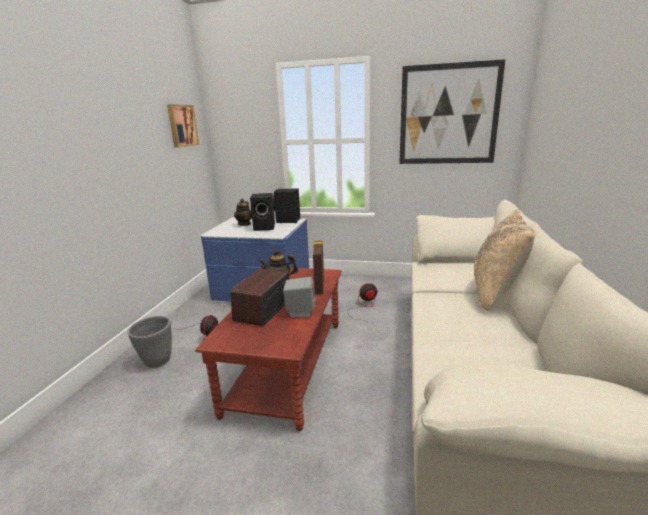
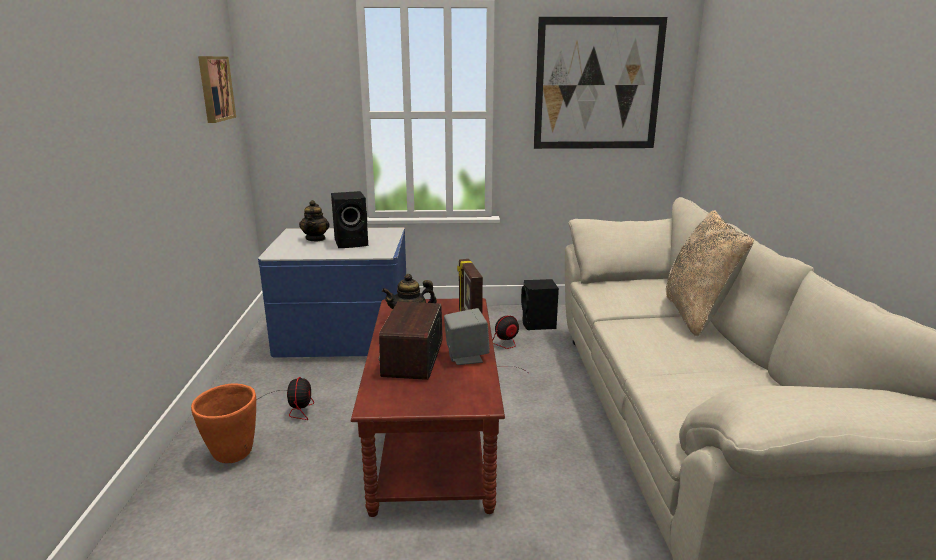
camera: 15 degrees left, 0 degrees up
grey planter [128,316,172,368] -> orange planter [191,383,256,463]
black speaker [273,189,300,223] -> black speaker moved to [521,279,559,330]

